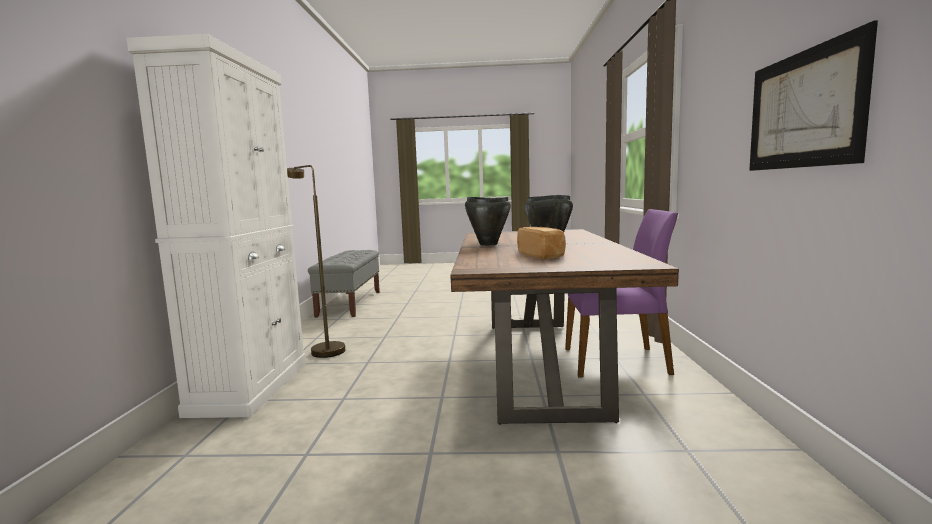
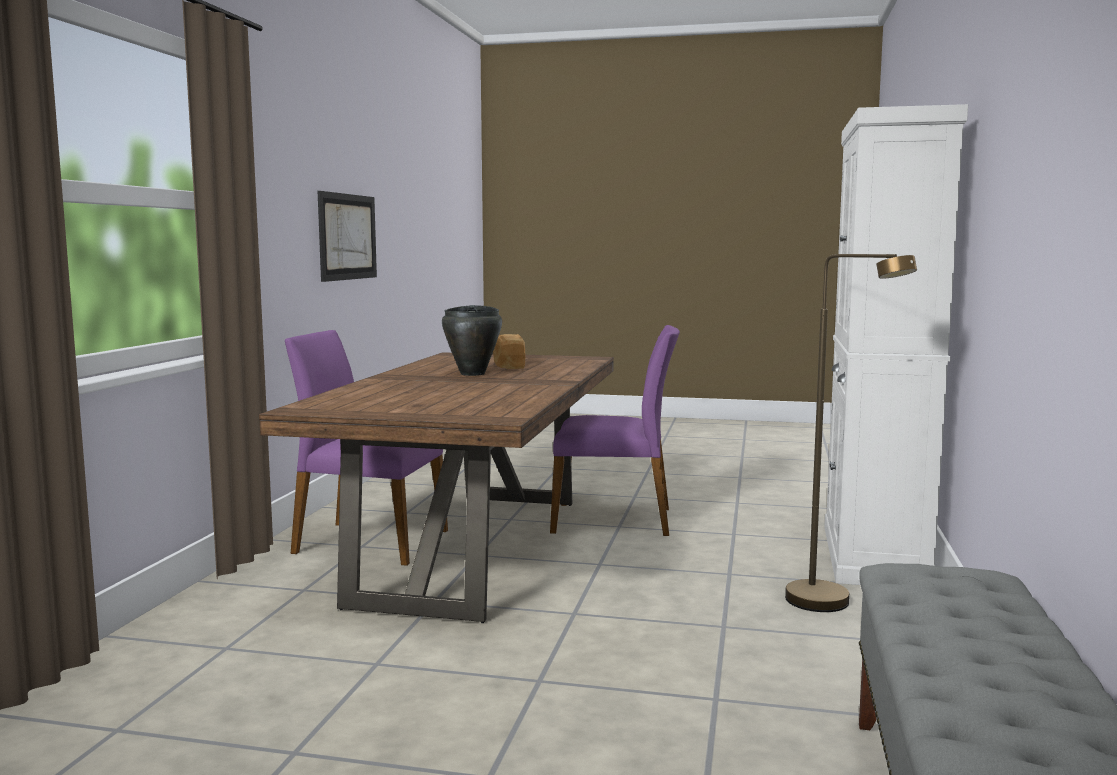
camera: 170 degrees left, 0 degrees up
black cooking pot [465,197,511,246] -> none
none -> purple chair [550,325,680,536]

